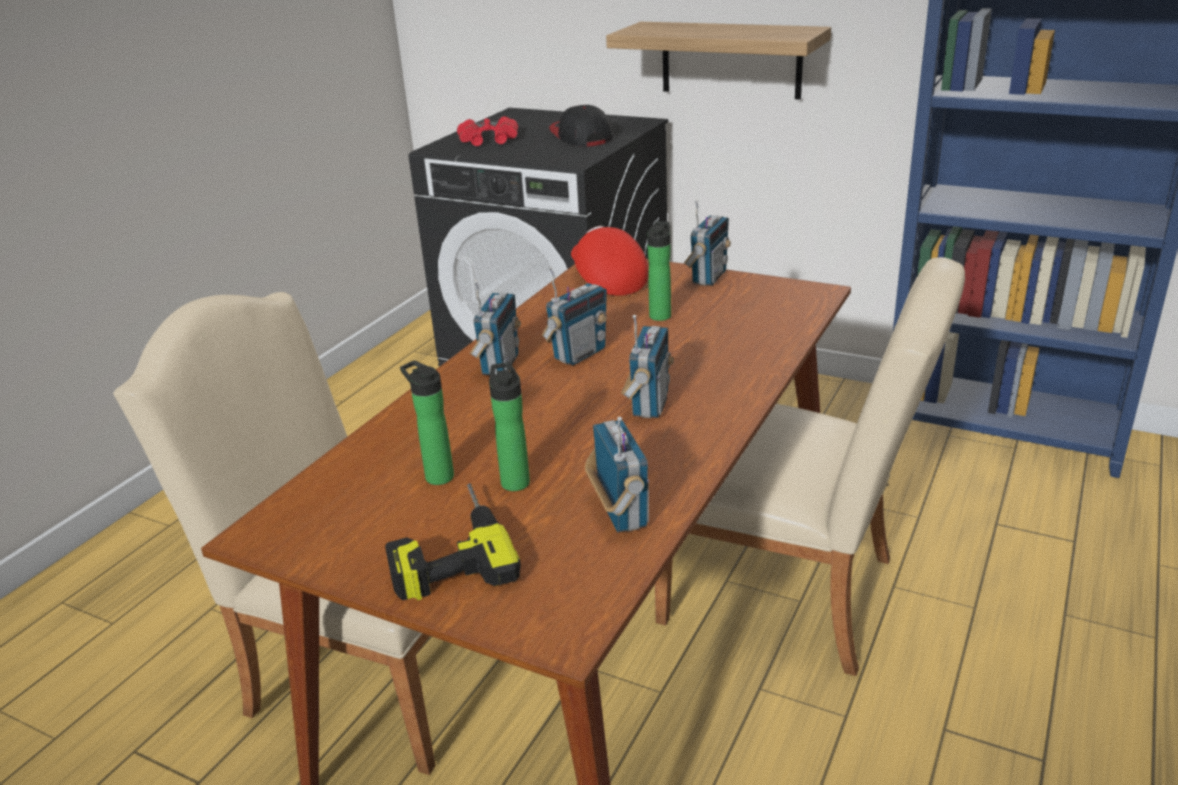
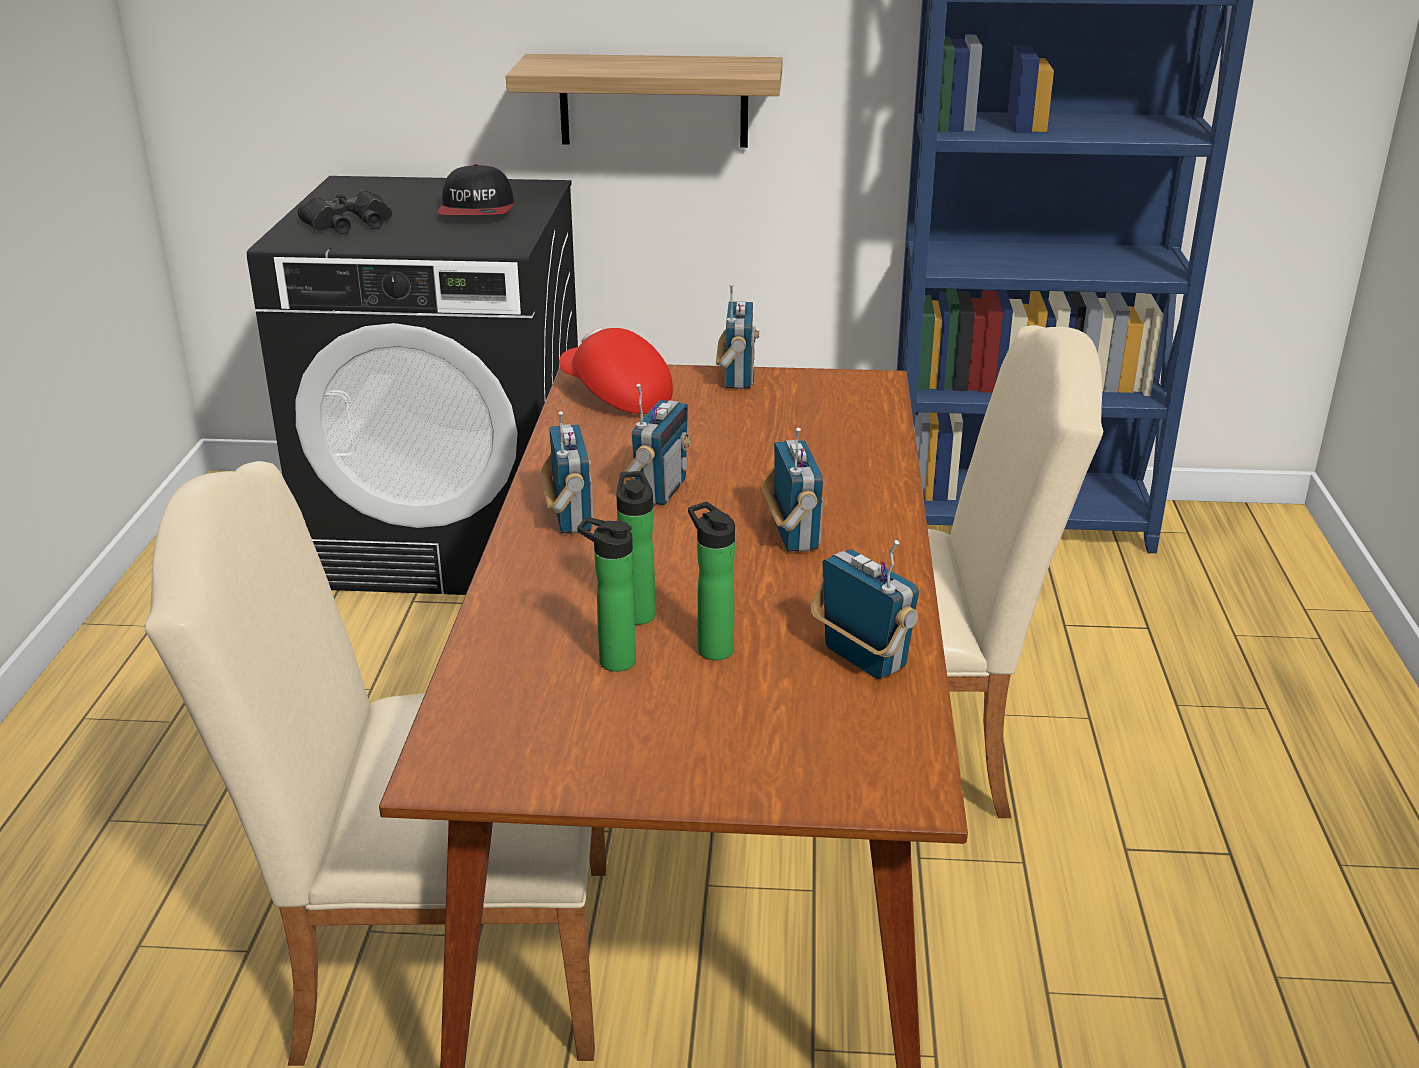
camera: 25 degrees left, 0 degrees up
power drill [385,483,521,601] -> none
red binoculars [457,116,518,146] -> black binoculars [298,190,392,234]
cap [549,105,614,147] -> cap turned 135 degrees counterclockwise [437,164,514,215]
bottle [647,221,671,321] -> bottle moved to [616,471,655,625]

